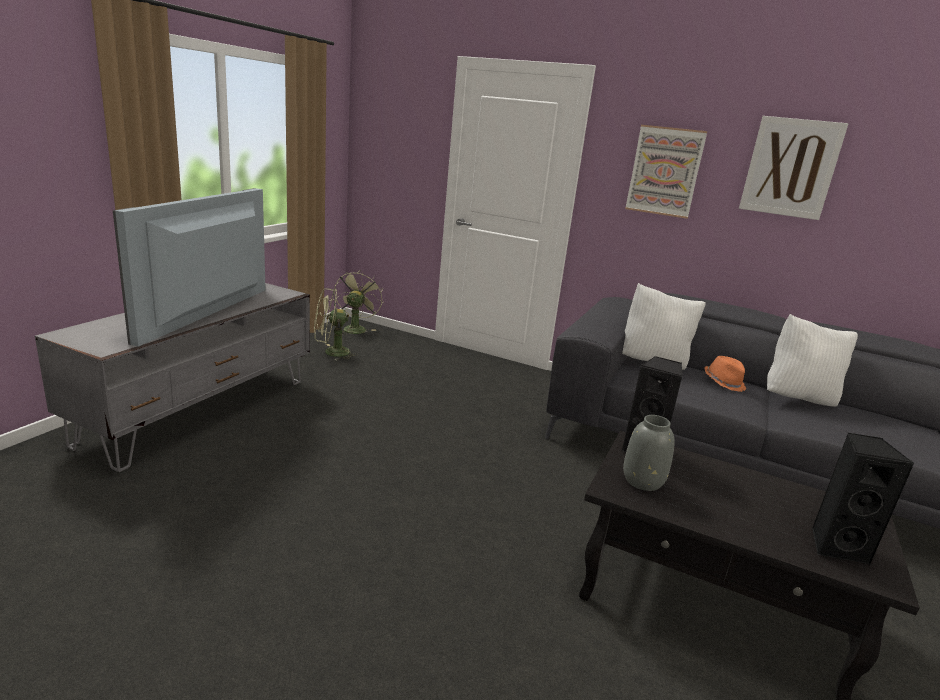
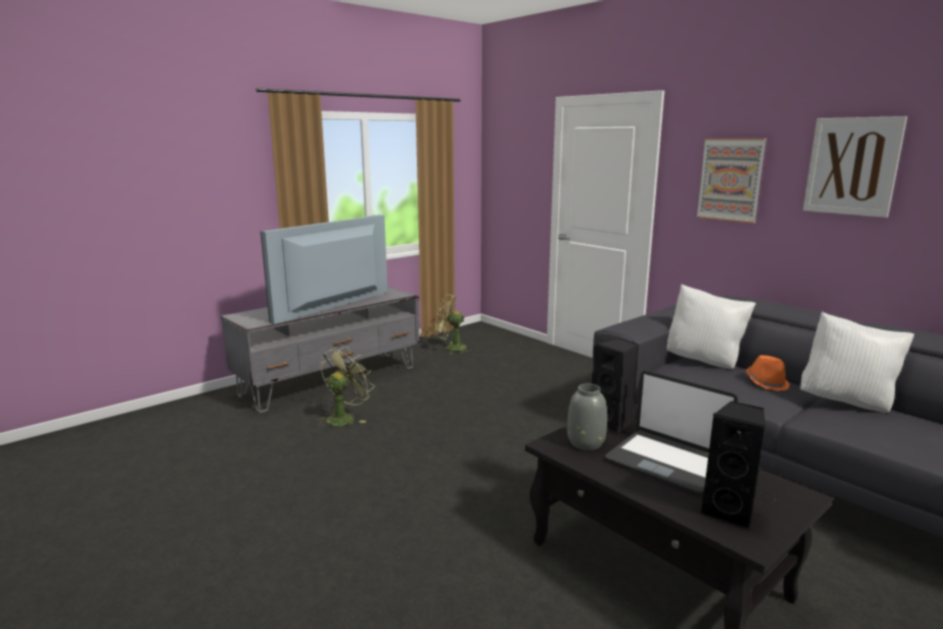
camera: 25 degrees right, 5 degrees down
green fan [334,270,384,334] -> green fan moved to [318,346,375,427]
none -> laptop [605,371,738,495]

